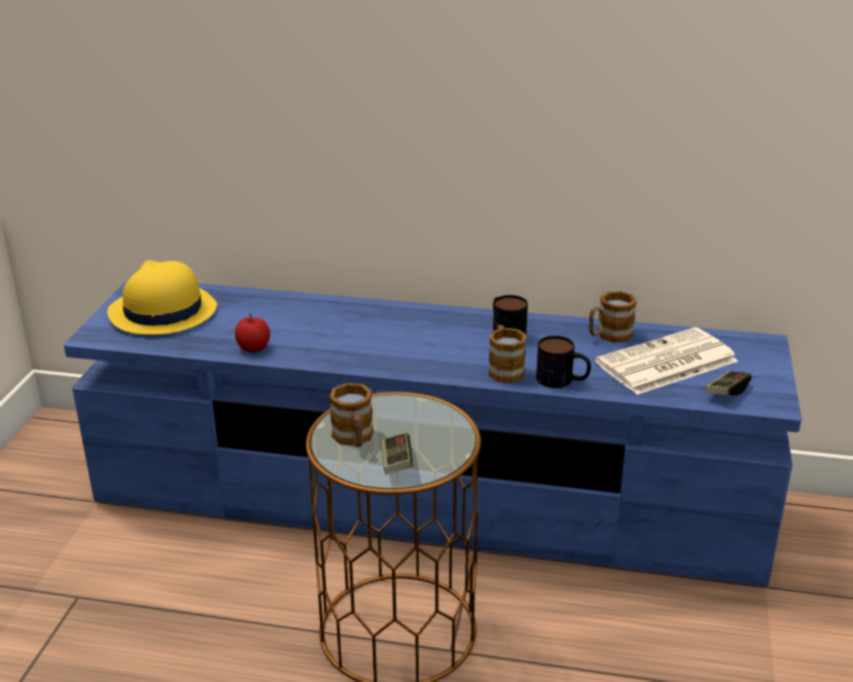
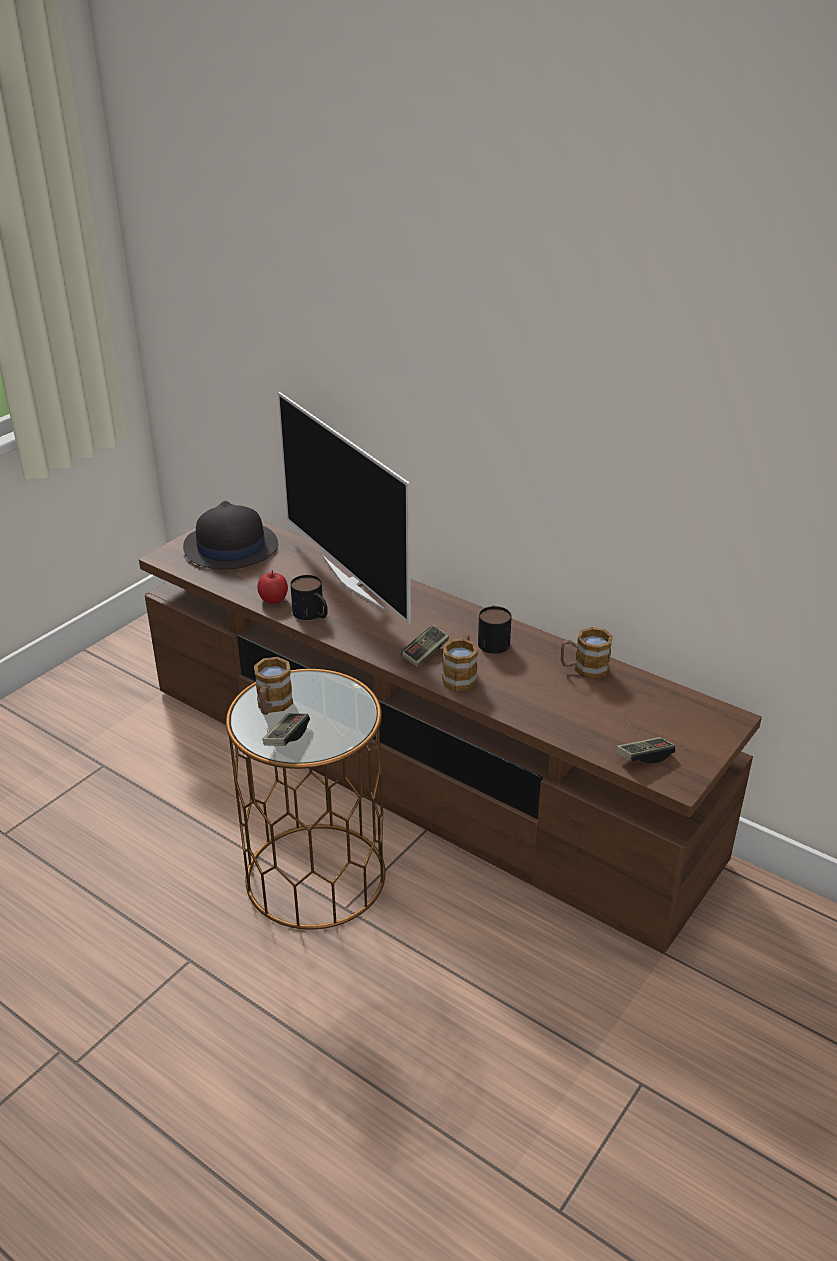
camera: 25 degrees right, 5 degrees up
blue tv stand [64,277,802,586] -> brown tv stand [139,520,762,953]
yellow hat [107,260,217,335] -> black hat [183,501,278,569]
mug [536,336,591,388] -> mug moved to [290,575,328,620]
newspaper [595,327,738,395] -> none
none -> television [278,392,411,623]
none -> game controller [401,625,449,668]

